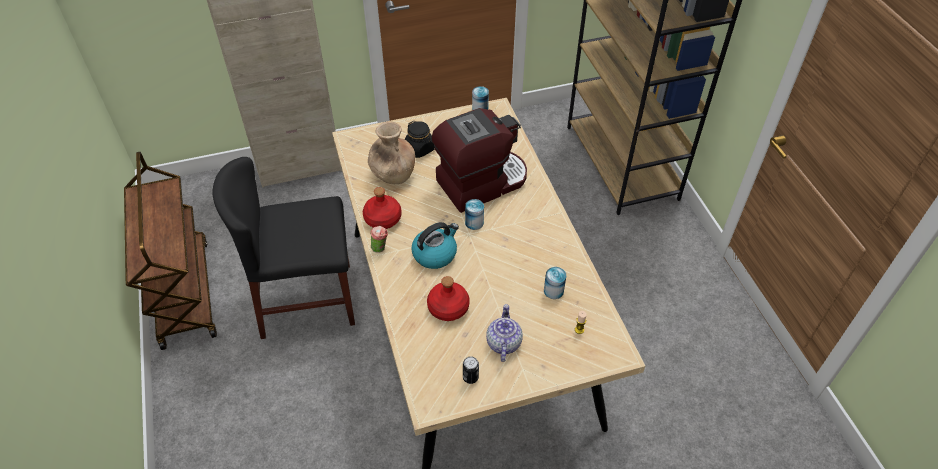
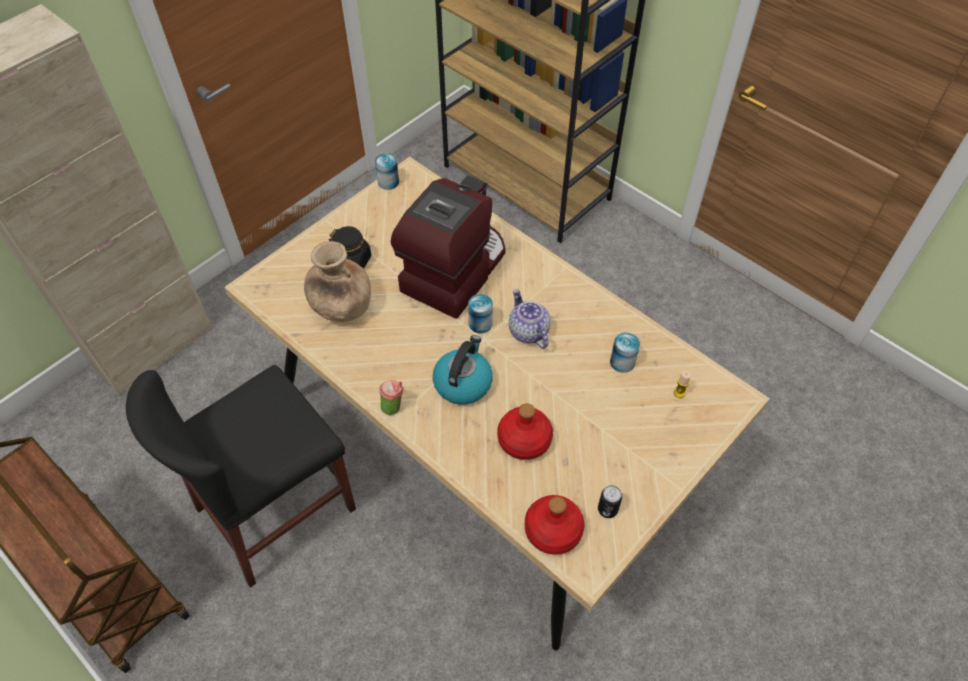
camera: 30 degrees left, 5 degrees up
red bottle [363,187,401,229] -> red bottle moved to [525,495,584,555]
teapot [486,304,523,362] -> teapot moved to [509,289,551,349]

